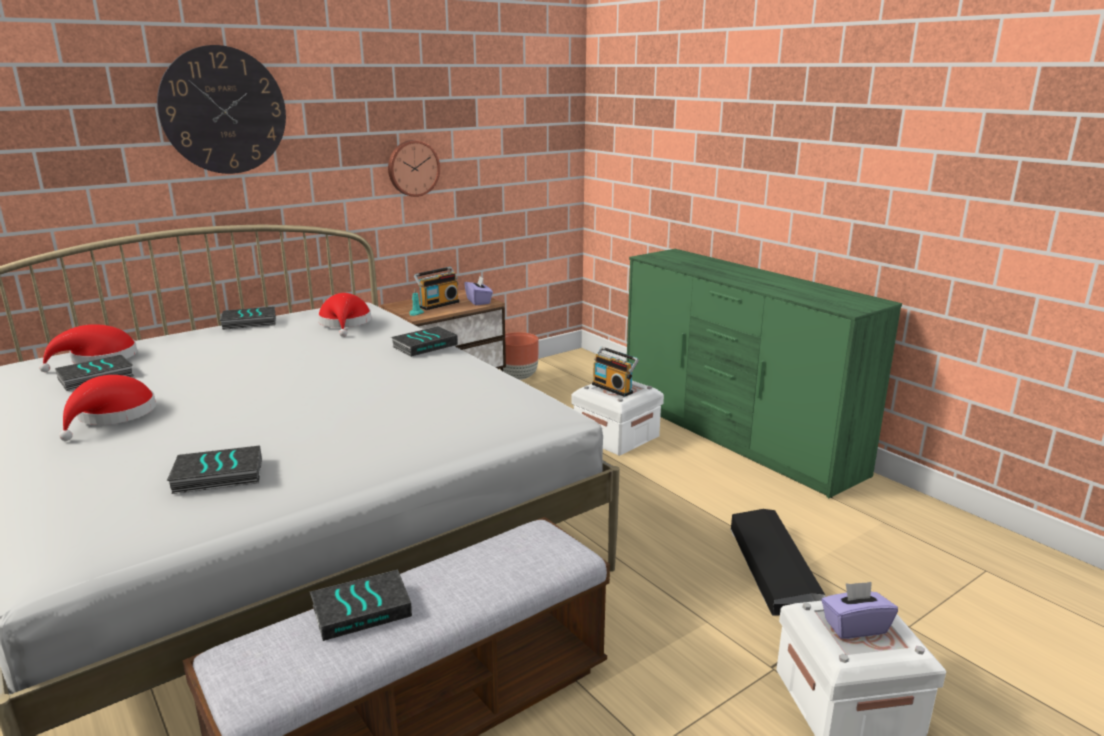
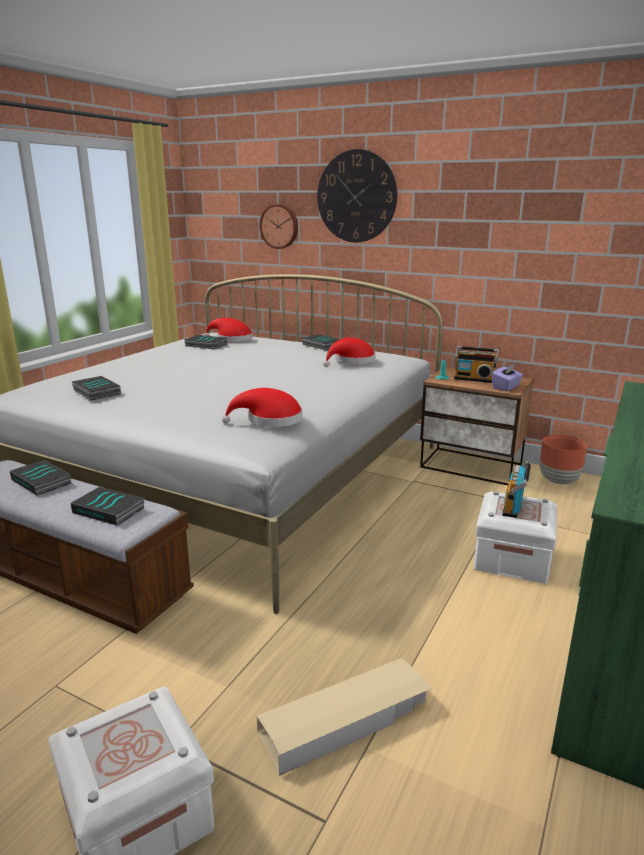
camera: 65 degrees right, 0 degrees up
red hat [59,375,156,441] -> red hat moved to [222,388,303,427]
wall clock [388,140,440,197] -> wall clock moved to [259,204,298,249]
book [391,326,458,357] -> book moved to [70,487,145,526]
black storage box [731,509,825,616] -> beige storage box [257,658,432,776]
purple tissue box [821,582,898,639] -> none

